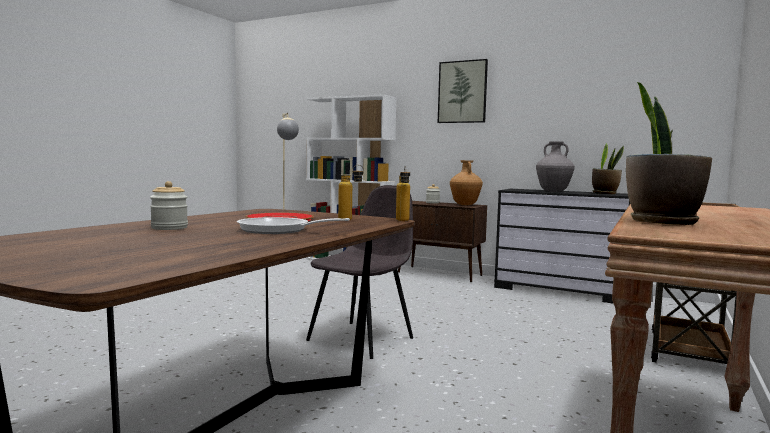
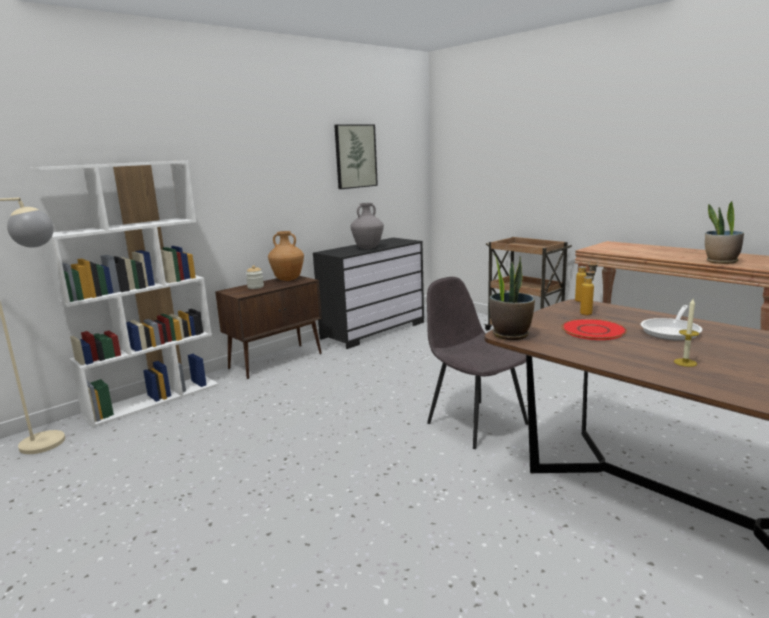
camera: 70 degrees left, 10 degrees up
jar [150,181,188,230] -> candle [674,299,699,367]
picture [438,59,488,123] -> picture moved to [334,124,378,189]
potted plant [592,143,624,194] -> potted plant moved to [490,254,535,340]

